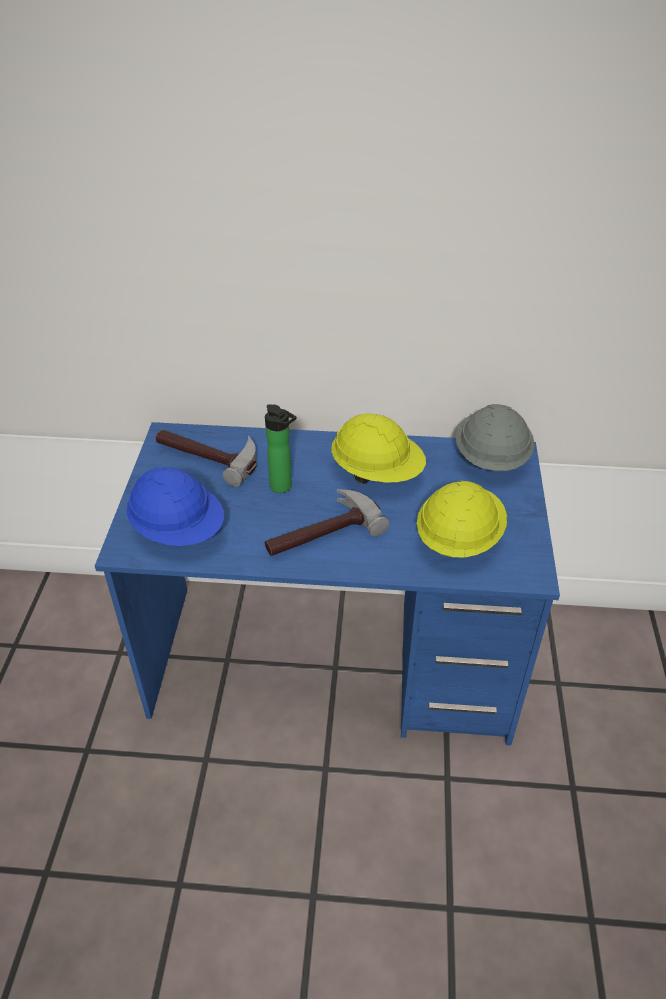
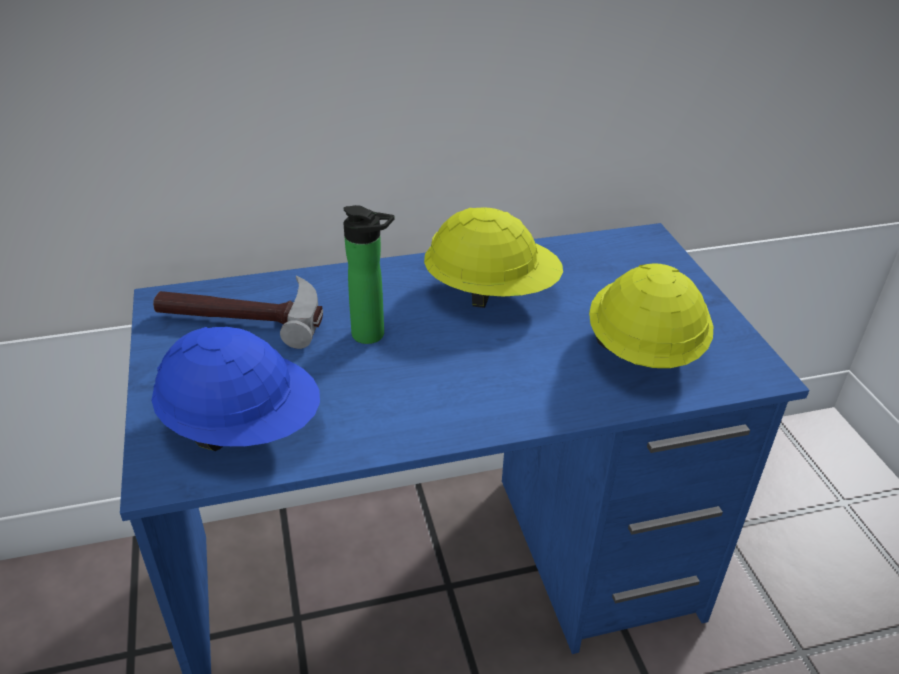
camera: 20 degrees left, 5 degrees down
hammer [265,489,389,556] -> none
grey hard hat [456,404,535,471] -> none

